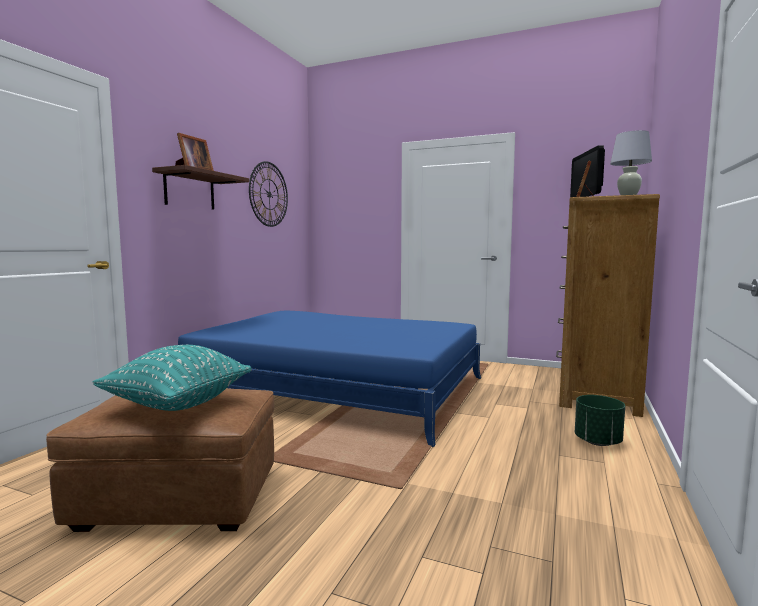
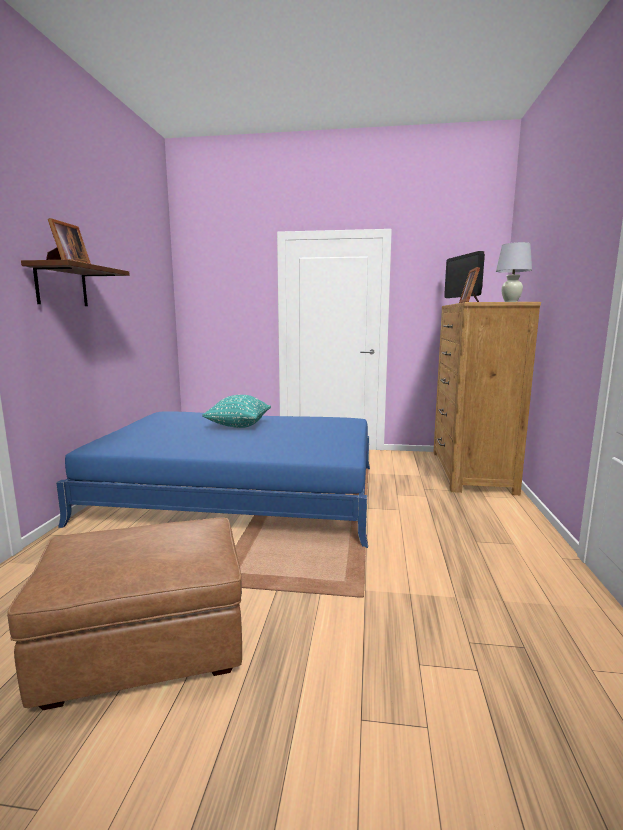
camera: 15 degrees left, 5 degrees up
turquoise pillow [93,345,252,411] -> turquoise pillow moved to [202,395,271,428]
wall clock [249,161,288,227] -> none
green planter [575,395,625,446] -> none

